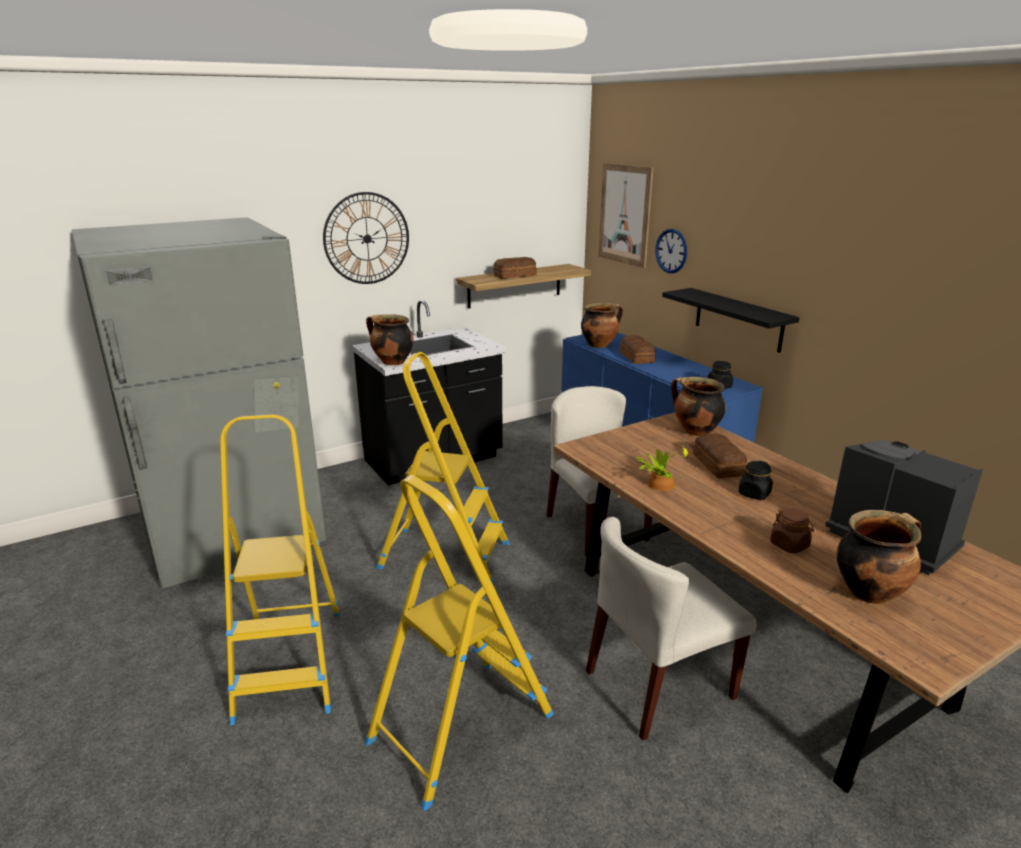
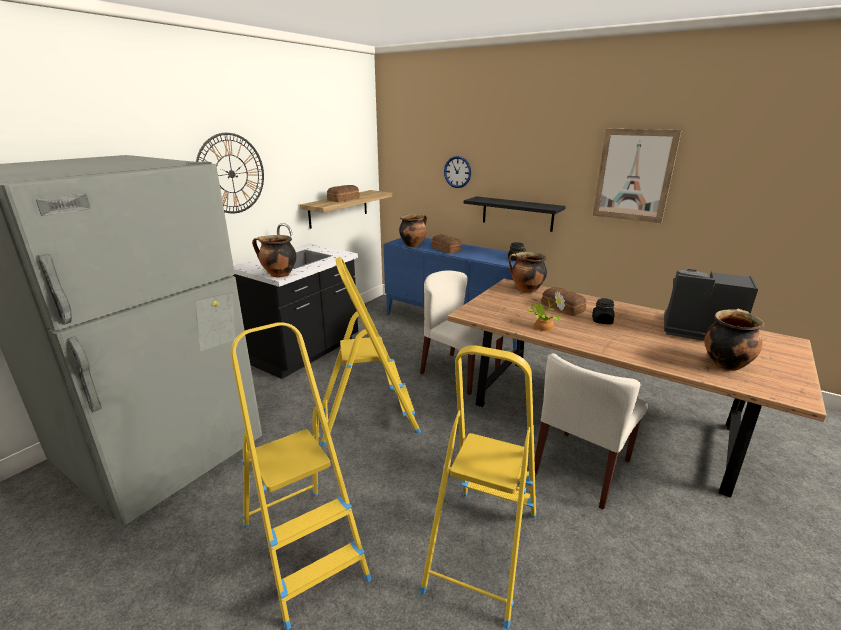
camera: 25 degrees left, 0 degrees up
picture [599,163,654,268] -> picture moved to [593,129,682,223]
brown jar [770,507,814,554] -> none

